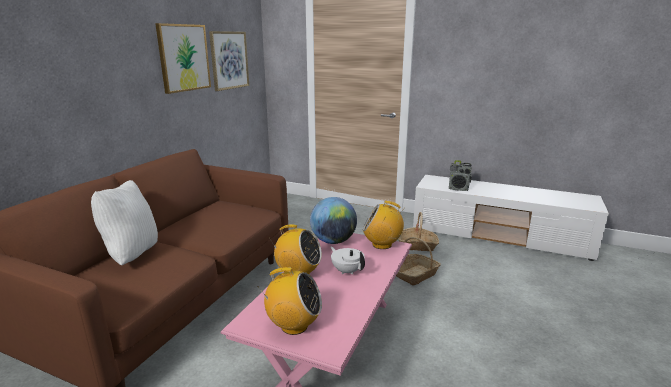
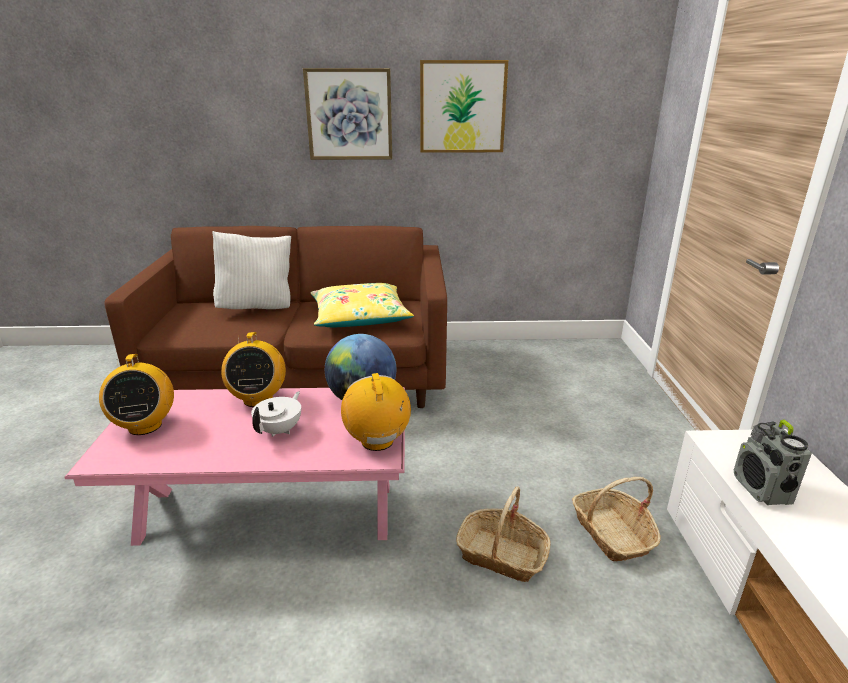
camera: 65 degrees right, 5 degrees up
picture [209,31,249,91] -> picture moved to [303,68,392,160]
none -> yellow pillow [311,283,414,327]

